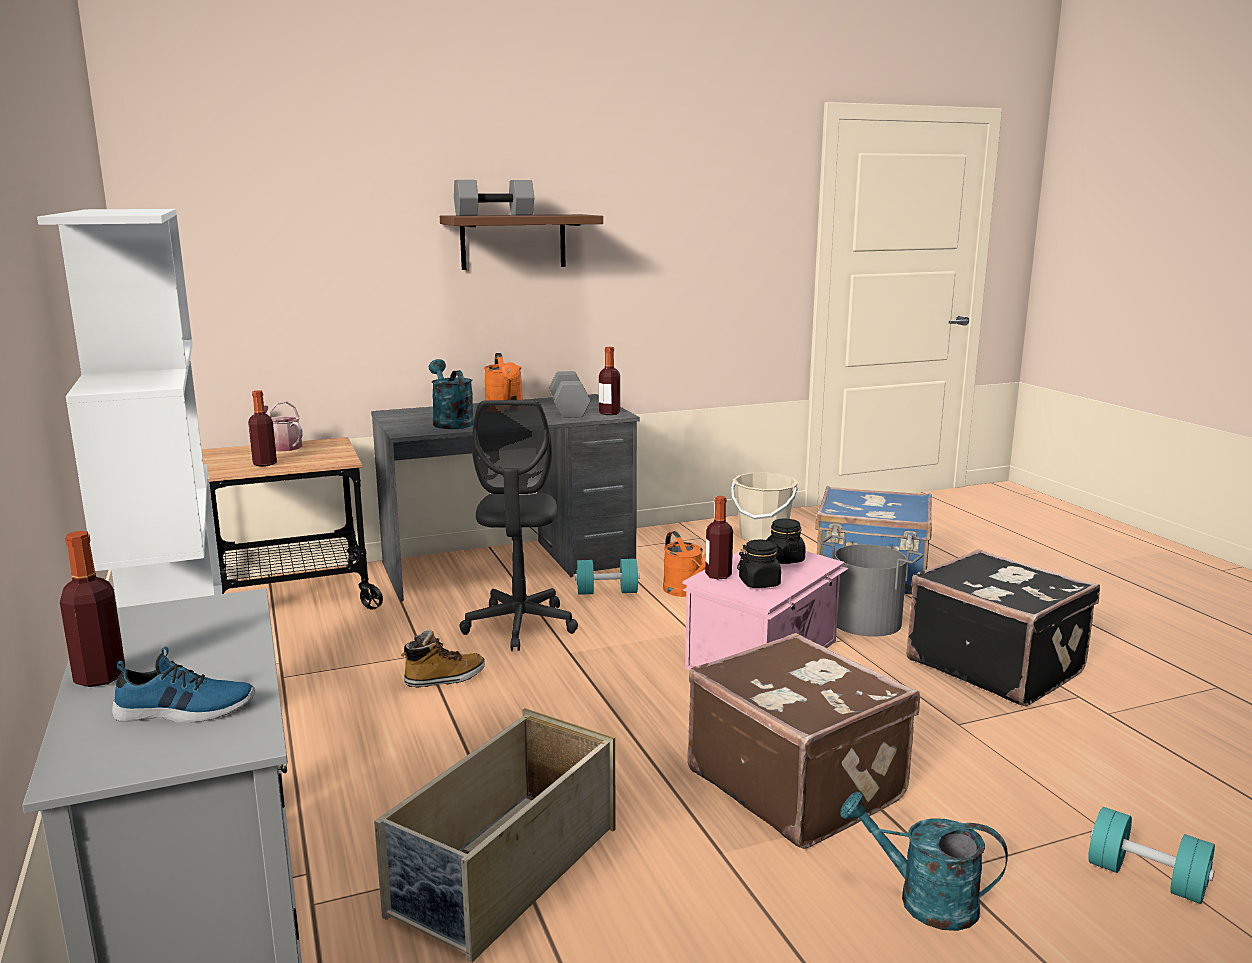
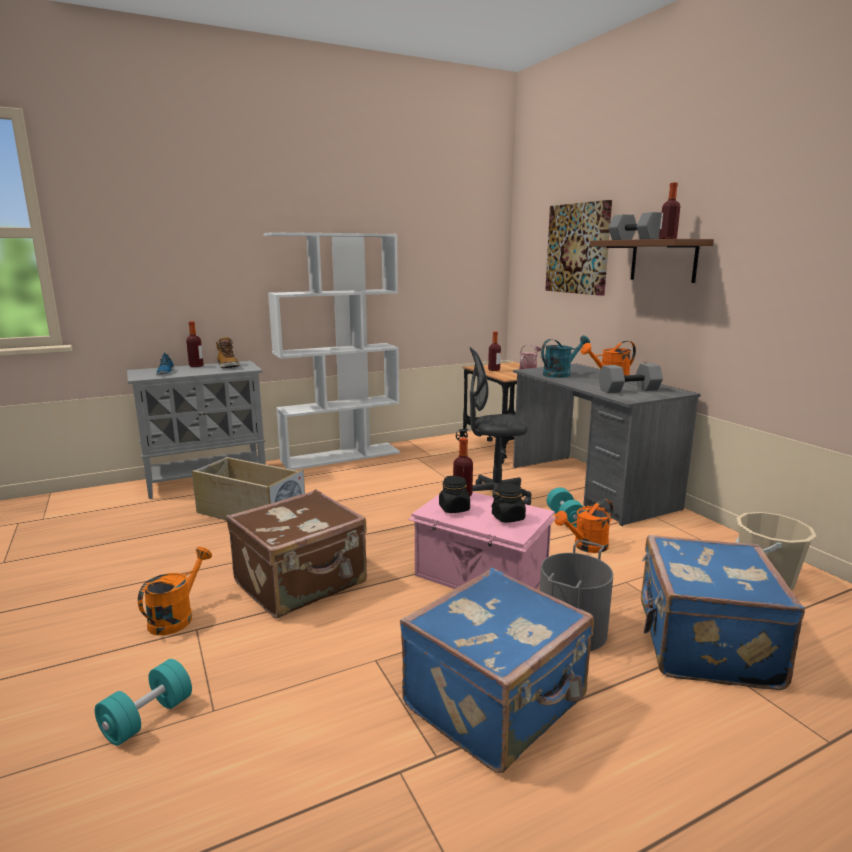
camera: 85 degrees right, 0 degrees up
boot [401,630,485,688] -> boot moved to [216,337,240,368]
bottle [599,347,620,415] -> bottle moved to [659,182,681,239]
turquoise watering can [840,791,1008,931] -> orange watering can [138,547,212,635]
black suitcase [906,549,1100,706] -> blue suitcase [400,568,594,773]
none -> picture [545,200,612,296]

